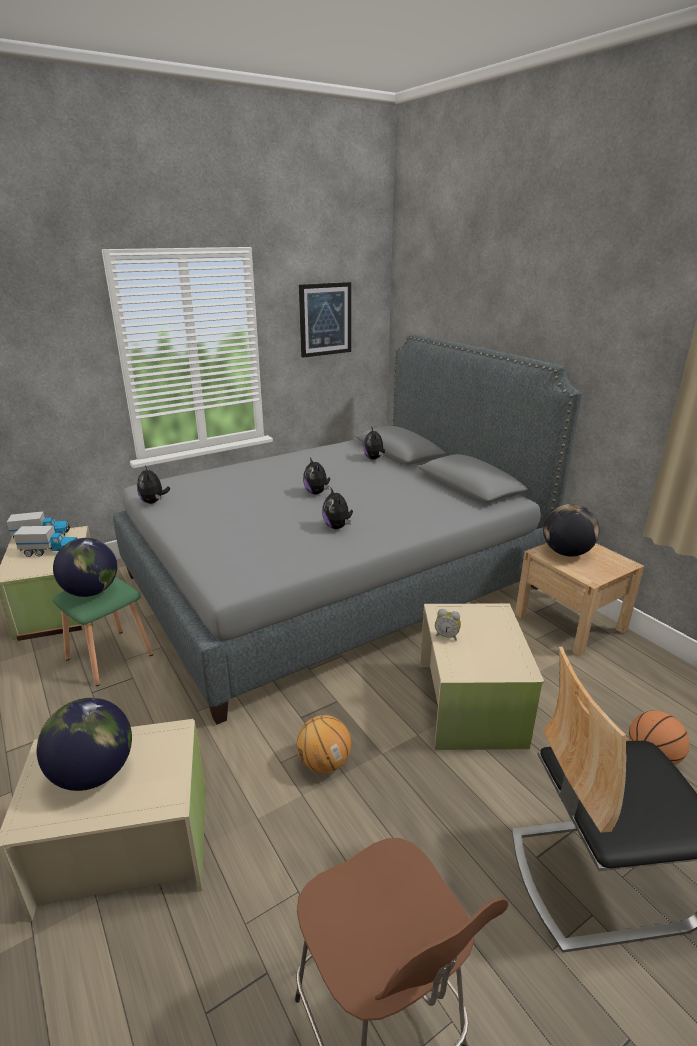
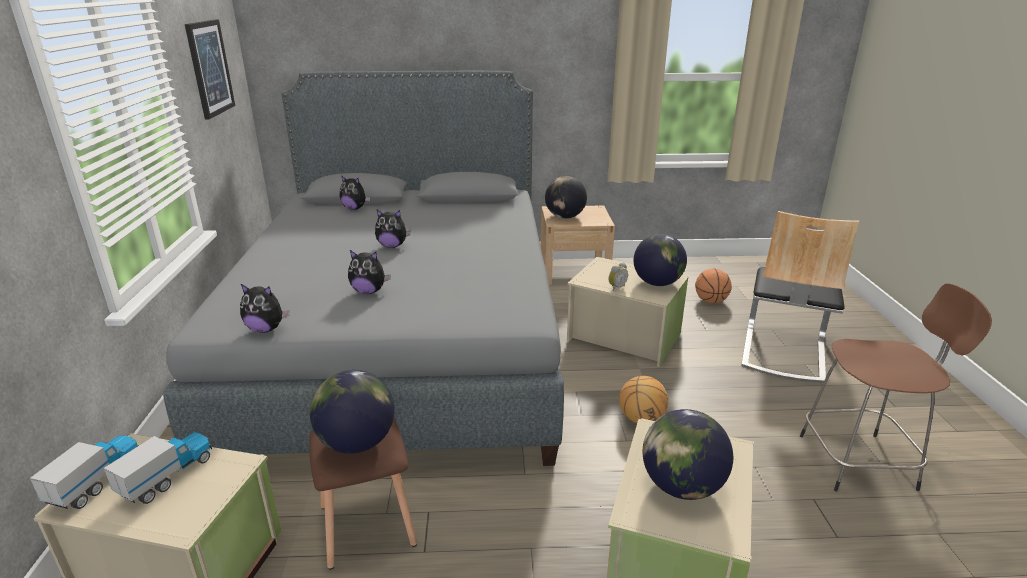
camera: 60 degrees left, 0 degrees up
green stool [52,577,153,686] -> brown stool [309,418,417,570]
plush toy [322,488,353,529] -> plush toy moved to [348,250,391,294]
none -> globe [634,234,687,286]

